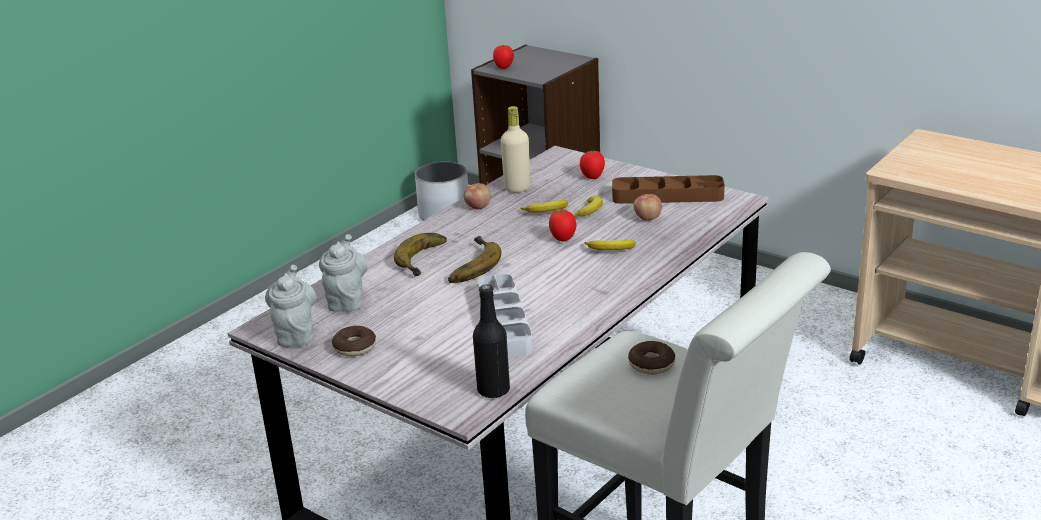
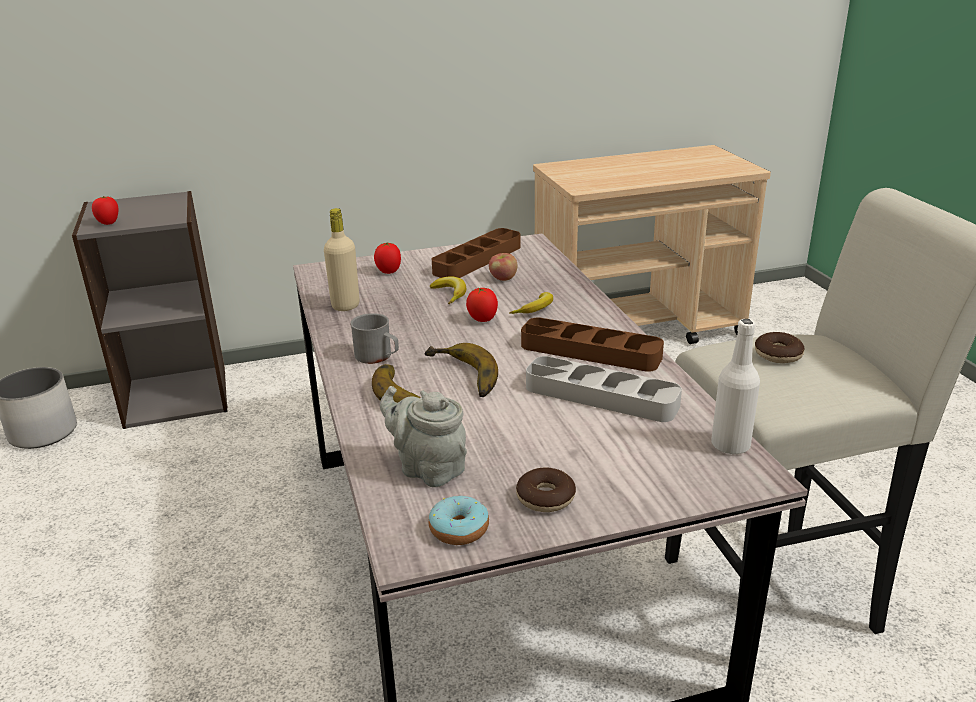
camera: 55 degrees left, 0 degrees up
grey teapot [265,265,317,347] -> donut [428,496,489,545]
apple [464,183,491,209] -> none
black bottle [473,284,510,398] -> white bottle [711,319,760,455]
banana [520,200,568,213] -> none
none -> grey mug [350,313,399,364]
none -> brown tray [521,317,664,372]

